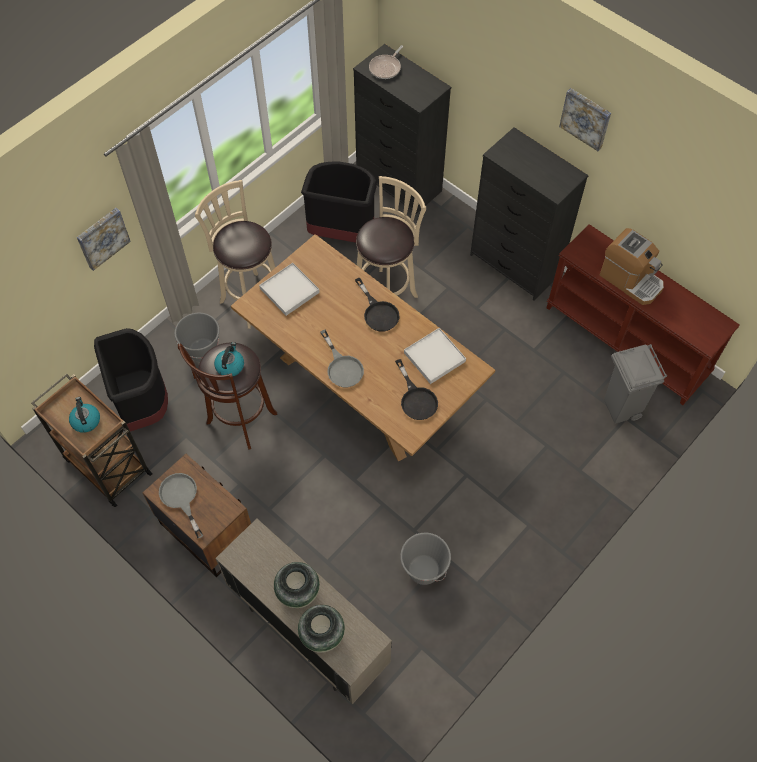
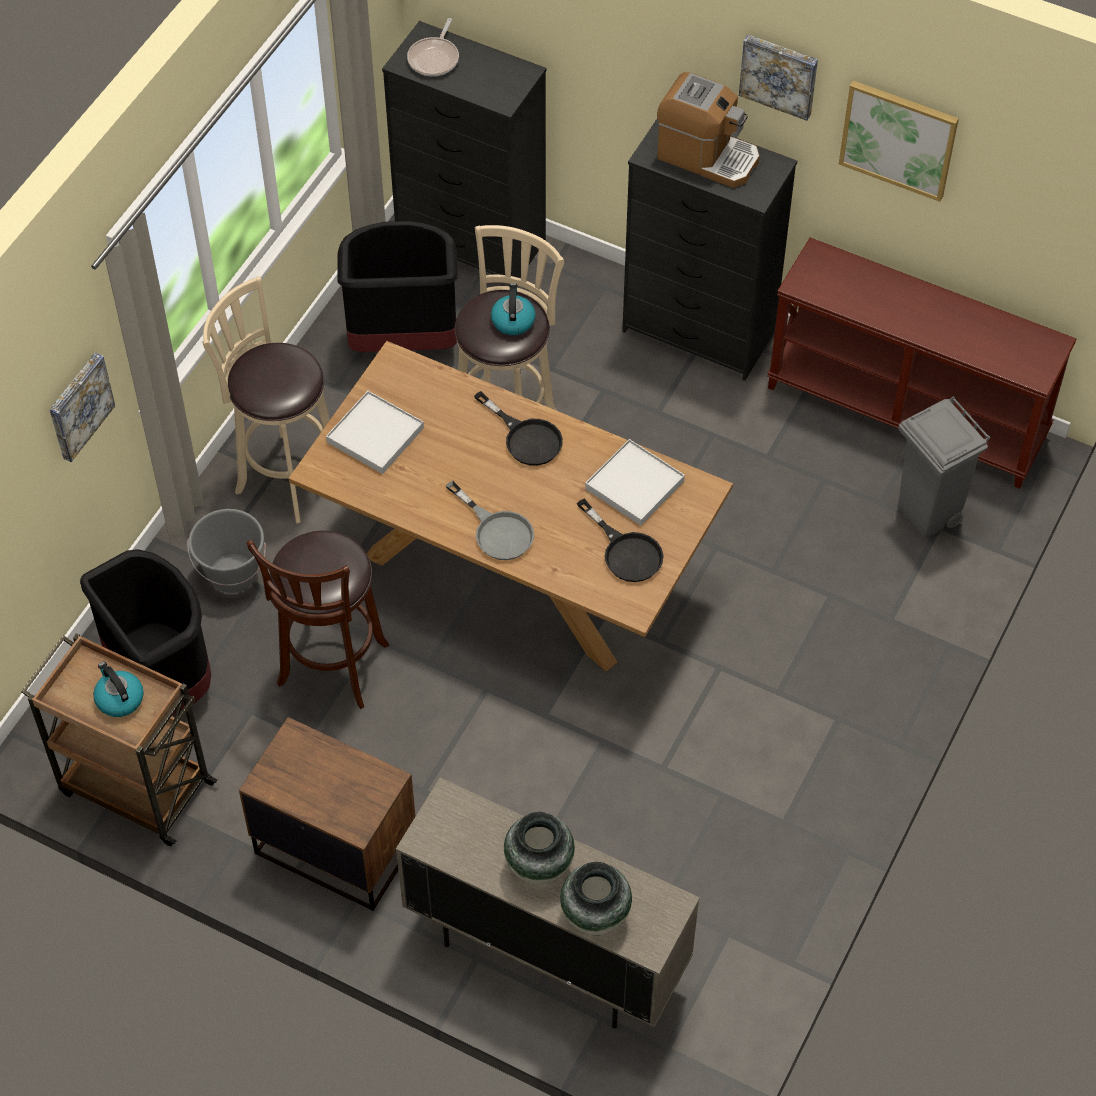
camera: 15 degrees left, 5 degrees down
grey frying pan [159,473,203,539] -> none
kettle [214,342,244,376] -> kettle moved to [491,283,536,335]
grey bucket [400,533,451,585] -> none
coffee machine [600,228,664,305] -> coffee machine moved to [657,72,760,188]
none -> picture [839,80,959,202]

